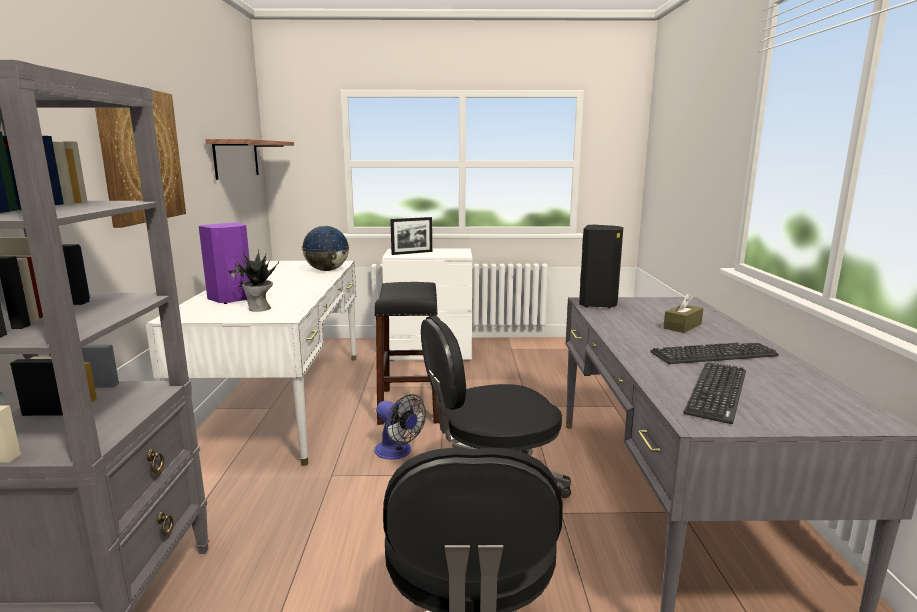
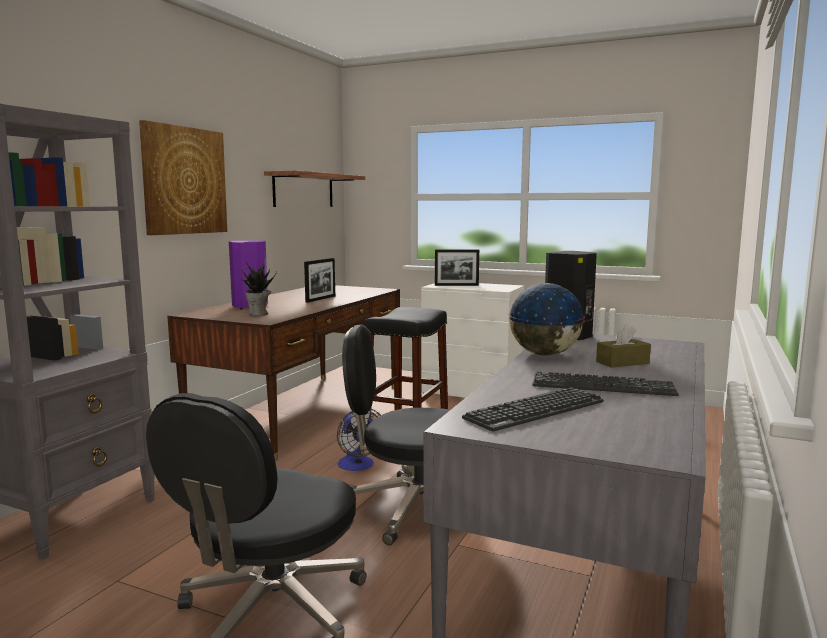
camera: 25 degrees right, 5 degrees down
white desk [146,261,356,466] -> brown desk [167,285,400,461]
globe [302,226,350,271] -> globe moved to [508,283,585,356]
none -> picture frame [304,258,335,303]

